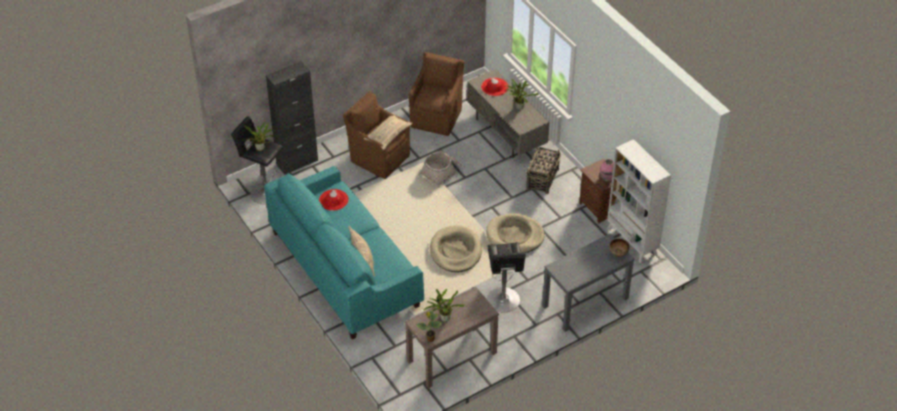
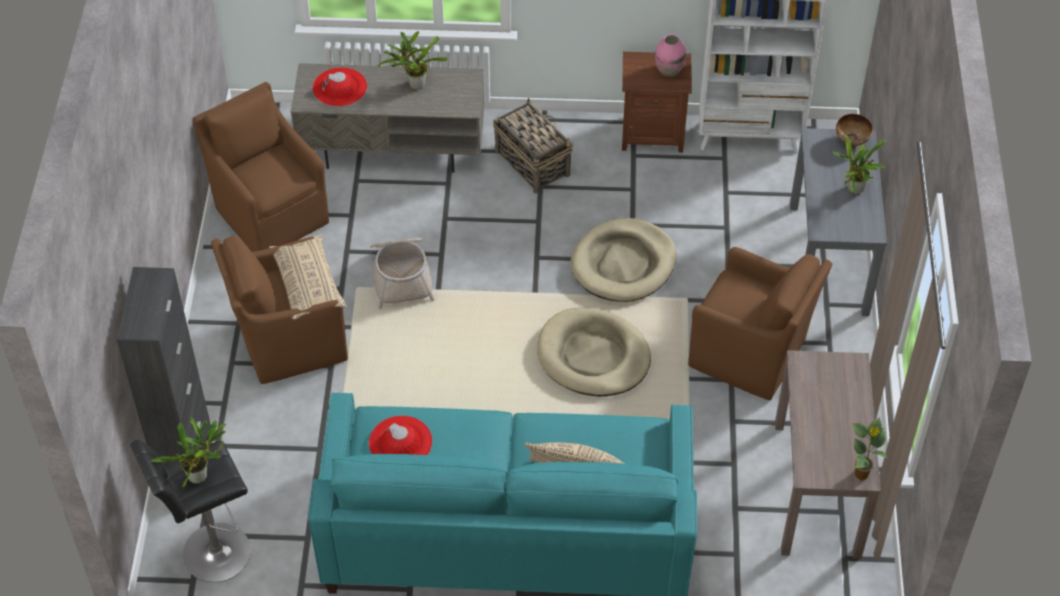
camera: 55 degrees left, 5 degrees up
potted plant [423,289,465,322] -> potted plant moved to [831,134,886,194]
black stool [487,242,526,312] -> brown armchair [688,247,832,400]

